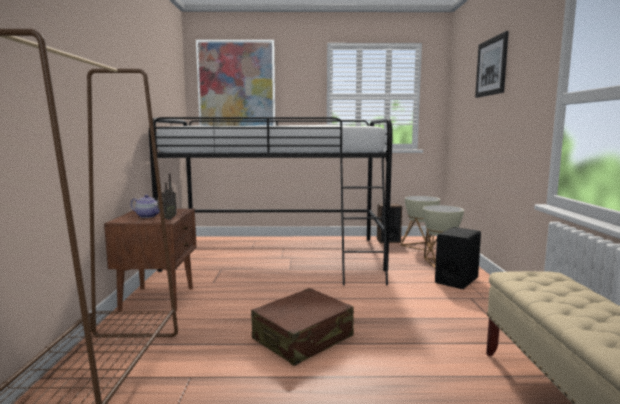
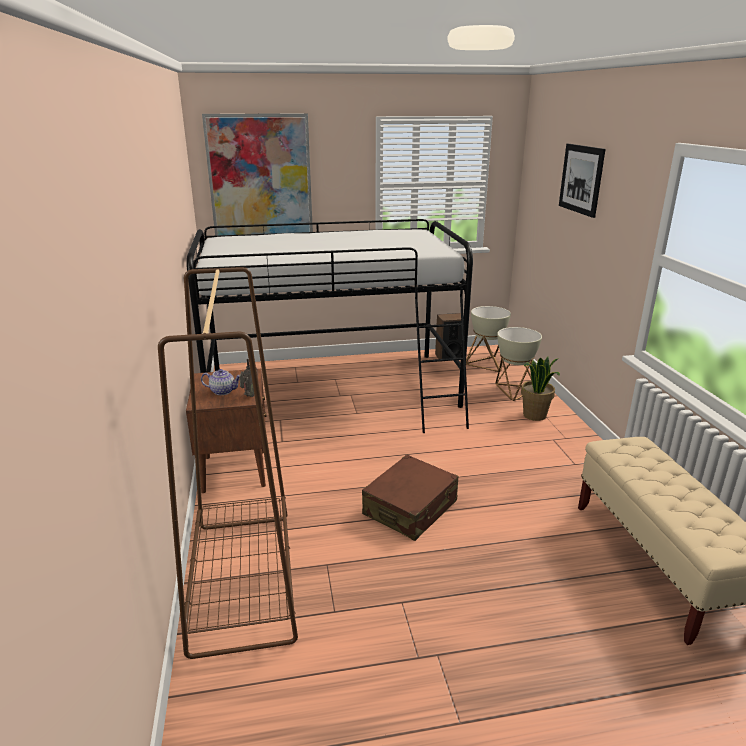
camera: 10 degrees left, 15 degrees up
black speaker [435,227,481,289] -> potted plant [521,357,560,421]

